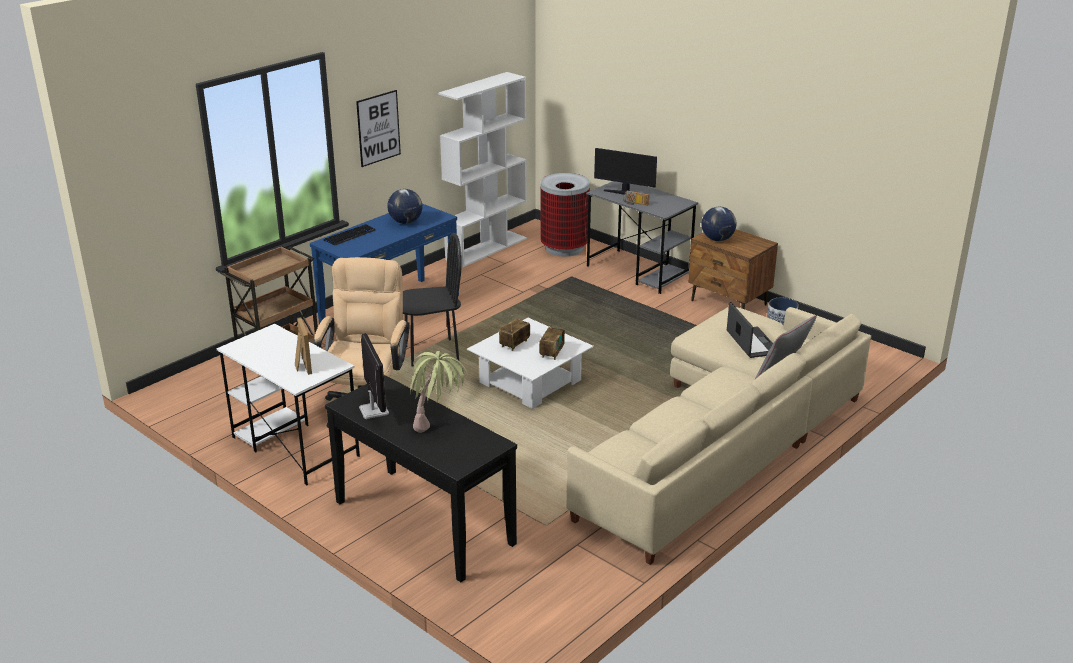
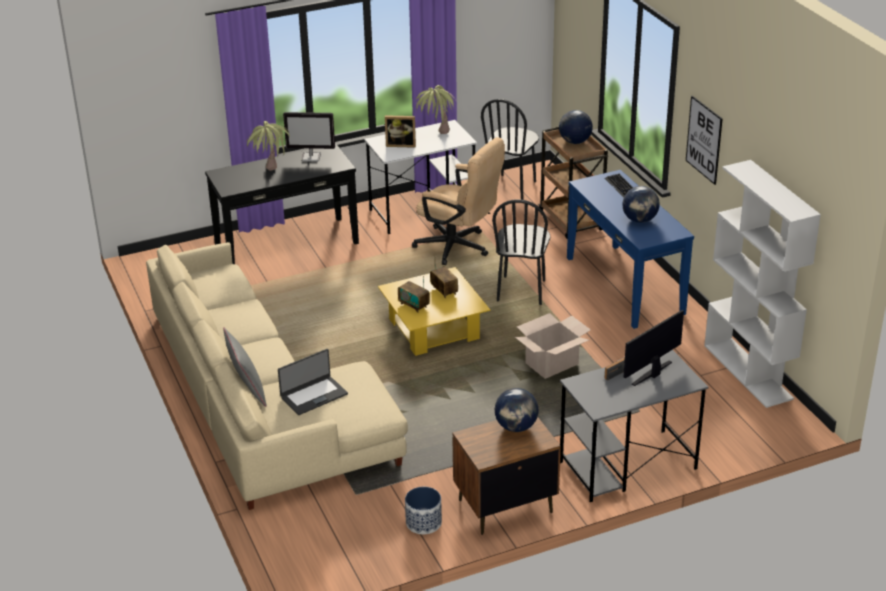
camera: 115 degrees right, 5 degrees up
white coffee table [467,318,594,409] -> yellow coffee table [378,267,490,356]
trash can [540,173,590,257] -> none
laptop [727,302,773,358] -> laptop turned 45 degrees counterclockwise [278,349,348,415]
none -> potted plant [416,85,456,134]
none -> black chair [481,99,539,200]
none -> cardboard box [515,313,591,379]
none -> globe [559,110,593,144]

